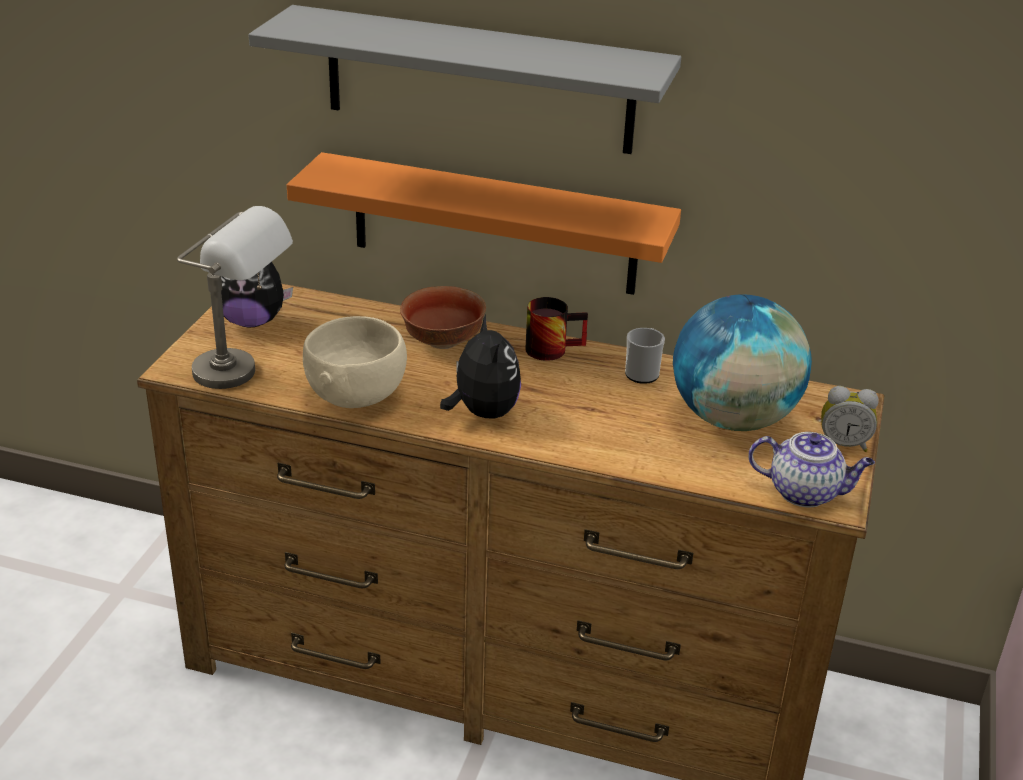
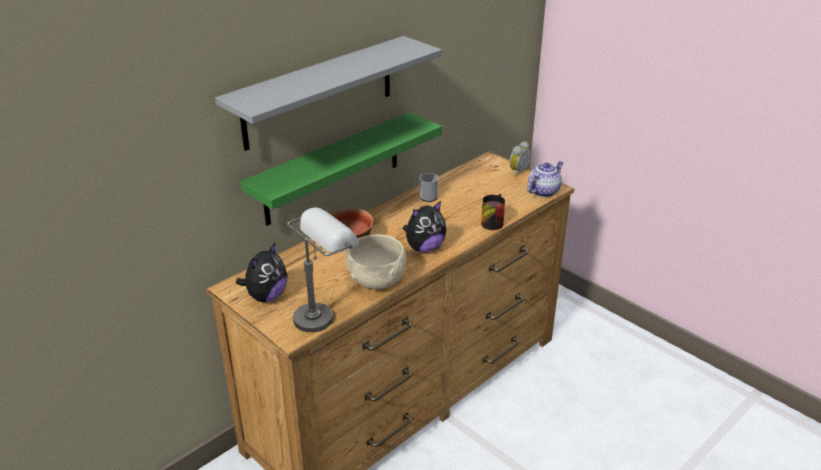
camera: 60 degrees left, 0 degrees up
orange shelf [287,152,681,295] -> green shelf [240,112,442,226]
plush toy [440,314,521,418] -> plush toy turned 135 degrees clockwise [403,201,446,252]
mug [525,297,588,361] -> mug moved to [481,194,505,230]
globe [673,294,812,431] -> none

